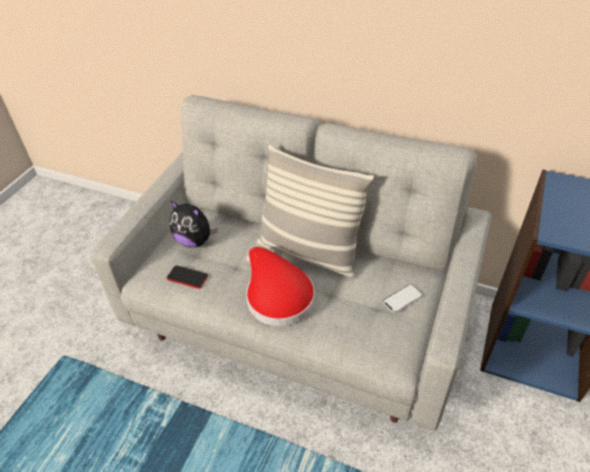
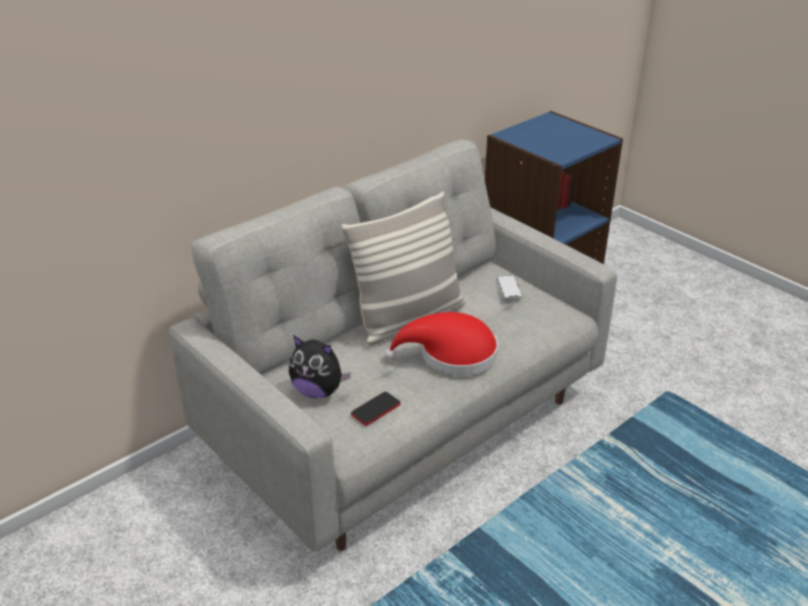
camera: 65 degrees left, 10 degrees down
plush toy [170,200,218,248] -> plush toy turned 60 degrees clockwise [289,335,351,398]

